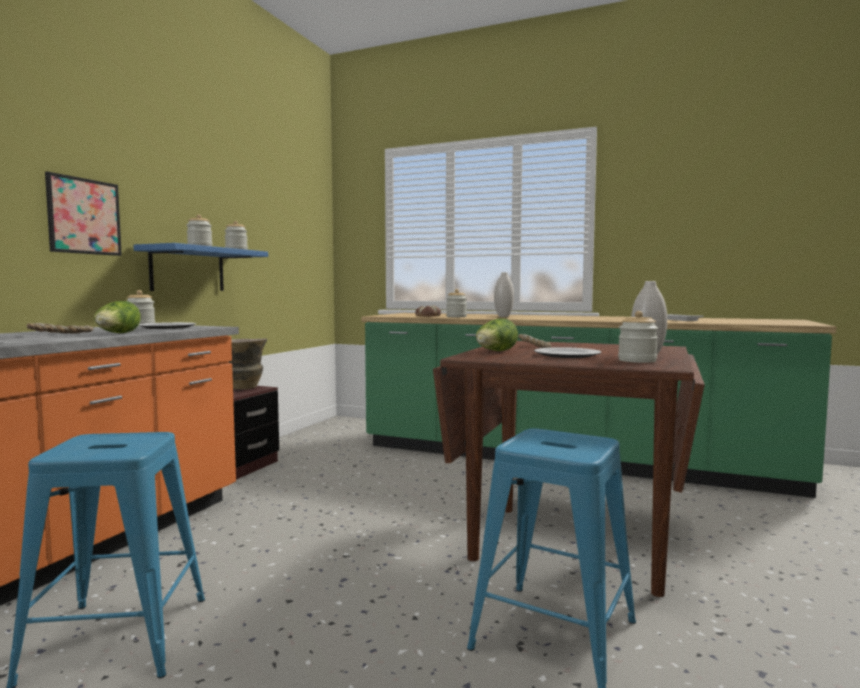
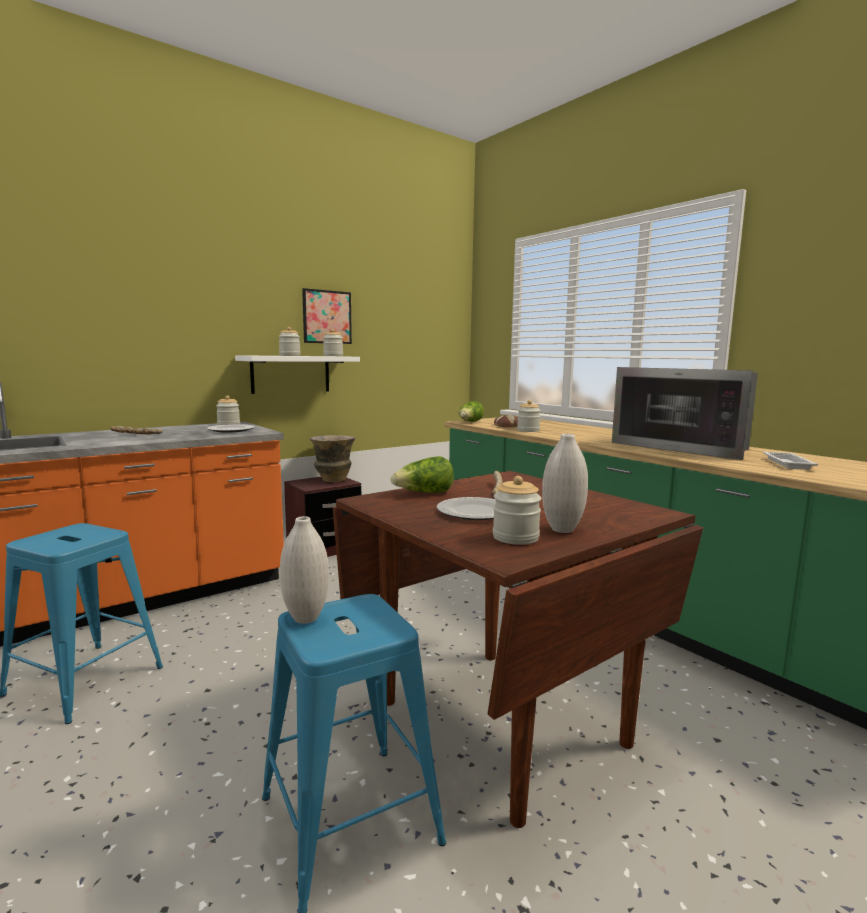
camera: 30 degrees right, 5 degrees up
picture [45,171,122,256] -> picture moved to [302,288,352,344]
lettuce [94,301,141,333] -> lettuce moved to [458,401,484,422]
blue shelf [133,243,268,291] -> white shelf [235,355,360,394]
white vase [494,272,514,317] -> white vase moved to [280,516,329,624]
none -> microwave [612,367,758,460]

